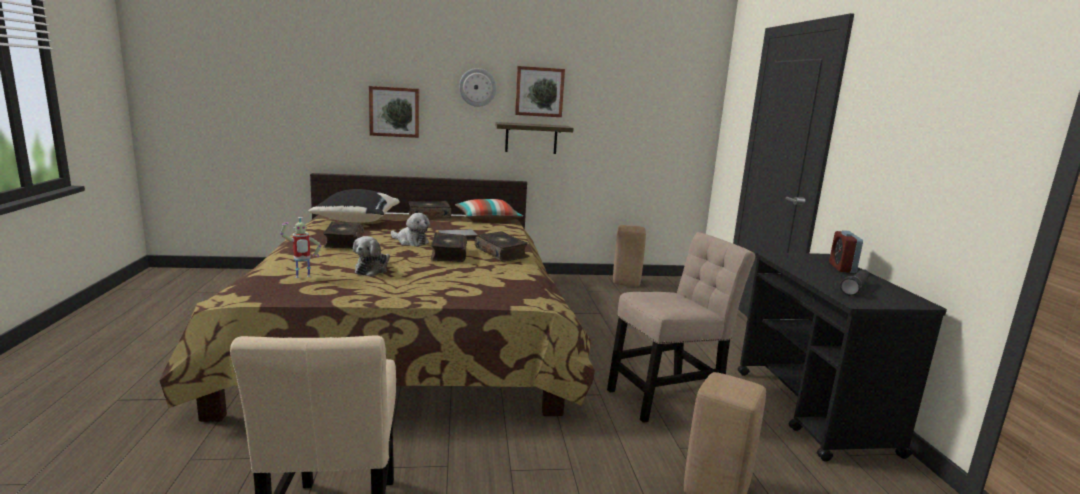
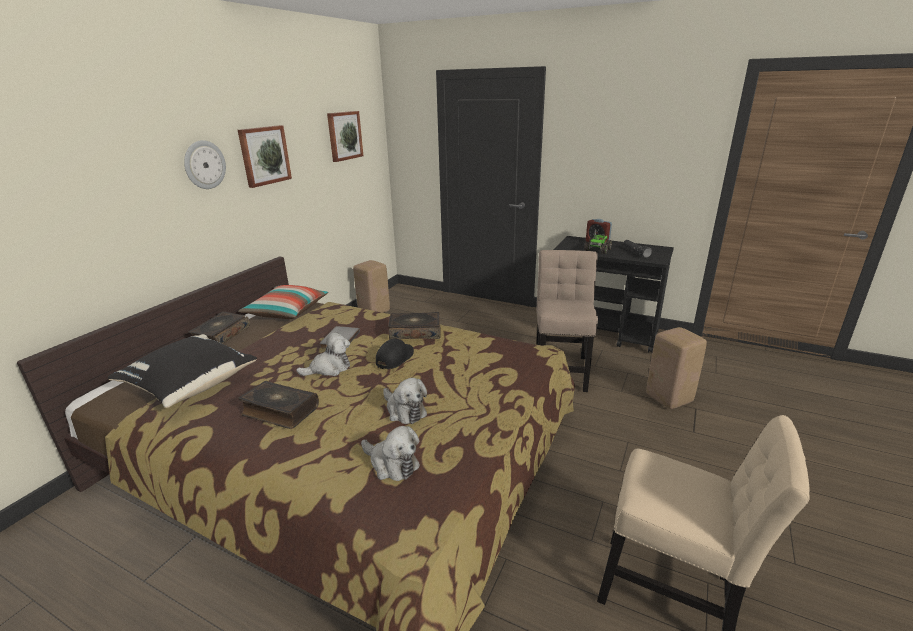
camera: 55 degrees left, 10 degrees up
toy robot [280,217,321,278] -> plush toy [361,426,420,481]
picture [369,86,419,138] -> picture moved to [327,111,363,162]
book [431,232,467,262] -> black cap [376,338,414,369]
shelf [495,122,574,154] -> none
none -> toy truck [584,229,612,254]

